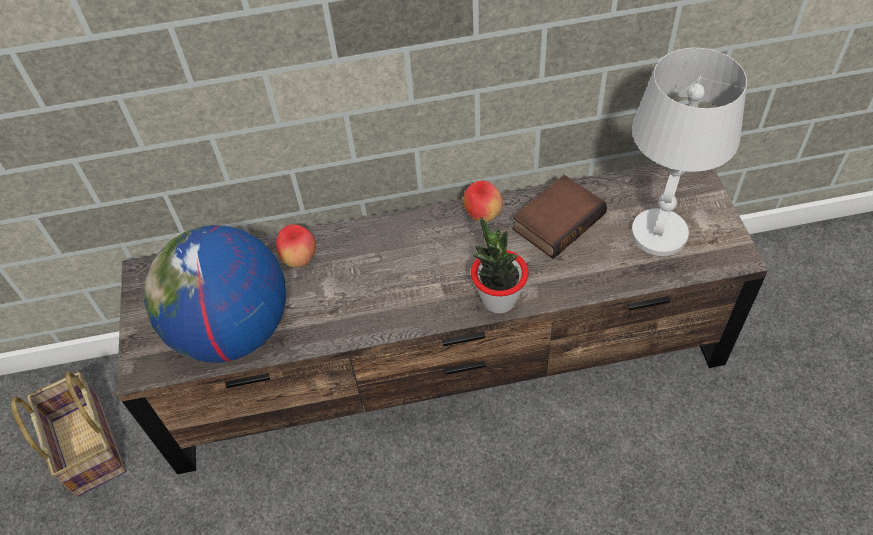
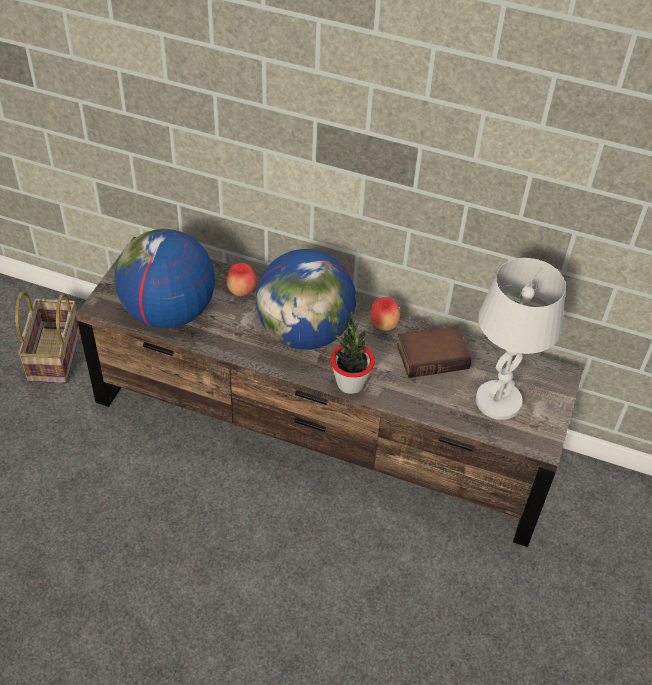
camera: 25 degrees right, 5 degrees down
none -> globe [256,249,356,350]

